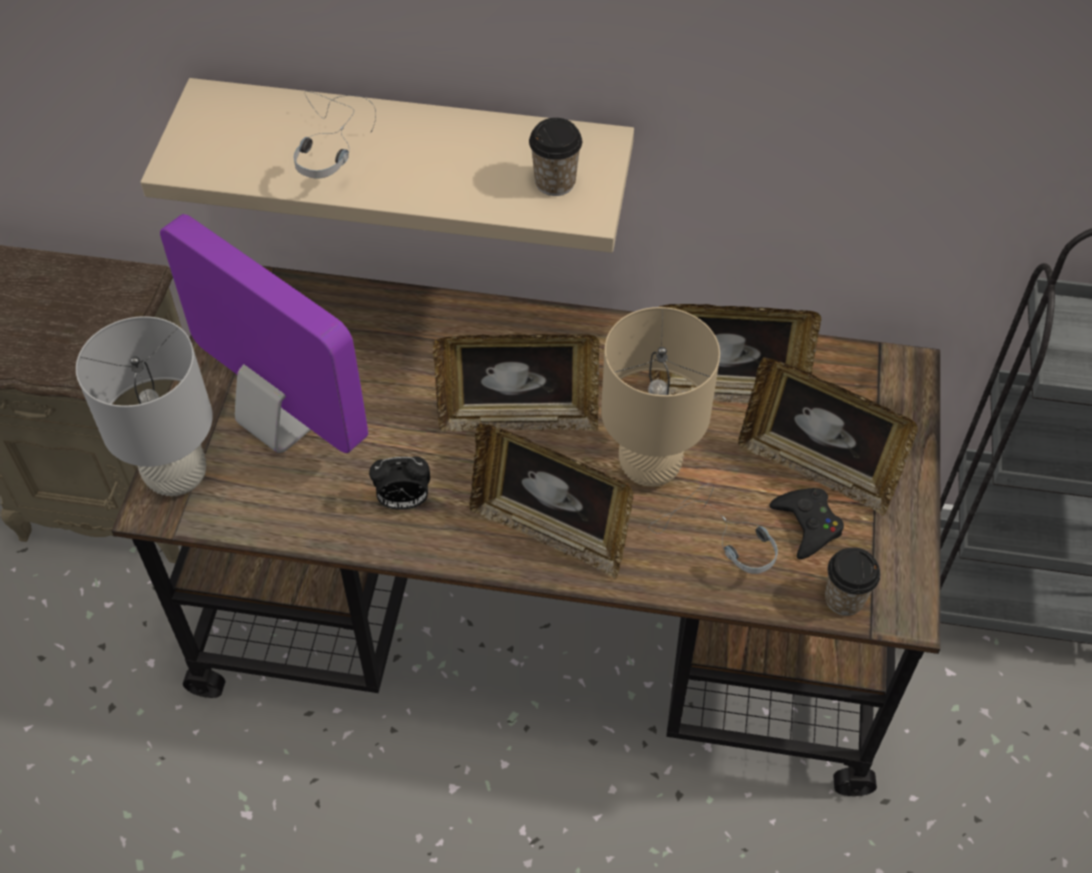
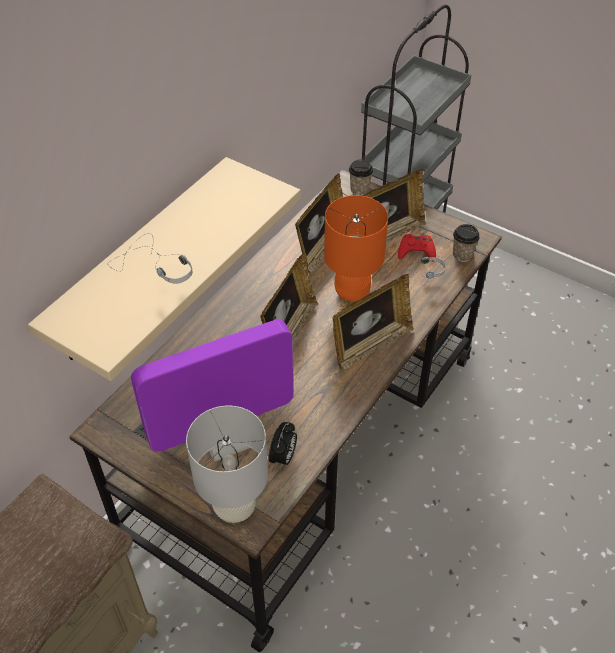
camera: 65 degrees left, 5 degrees down
alarm clock [369,456,430,510] -> alarm clock moved to [268,422,297,467]
cup [529,118,582,196] -> cup moved to [349,160,373,195]
beige table lamp [601,307,720,487] -> orange table lamp [324,195,388,302]
black game controller [770,488,844,559] -> red game controller [398,234,436,262]

